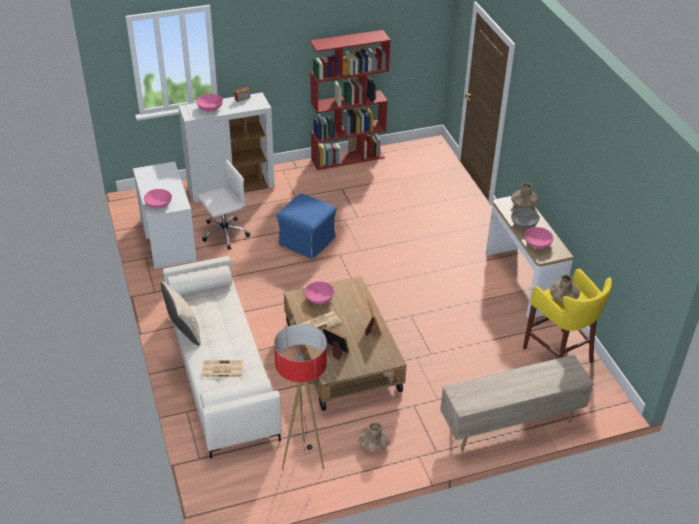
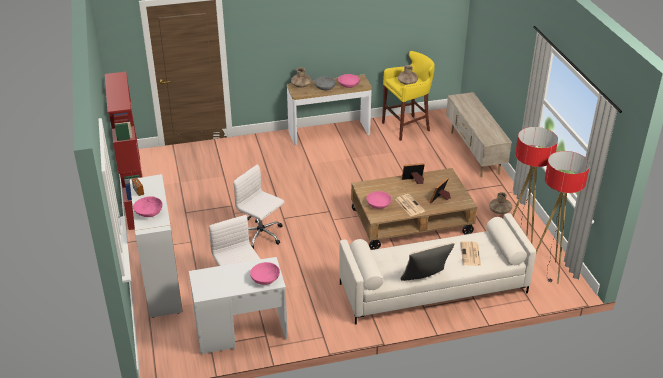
camera: 85 degrees left, 5 degrees down
blue ottoman [276,193,337,259] -> white office chair [233,165,285,249]
none -> floor lamp [536,151,590,284]

